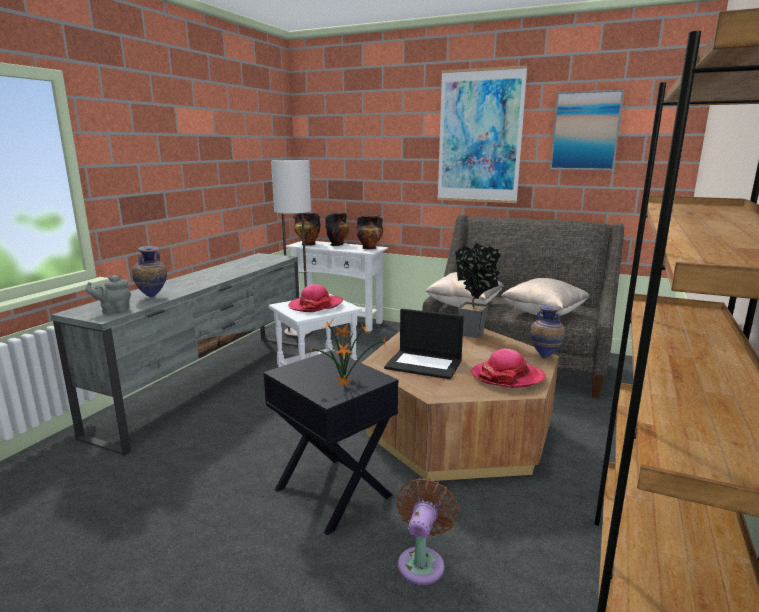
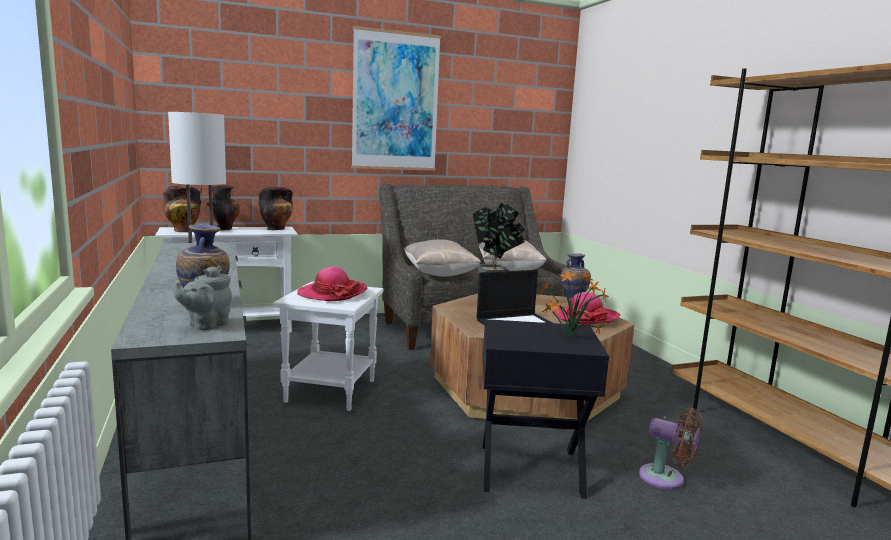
camera: 45 degrees left, 5 degrees down
brown fan [397,478,459,585] -> brown fan turned 150 degrees clockwise [639,408,702,490]
picture [550,90,624,170] -> none

